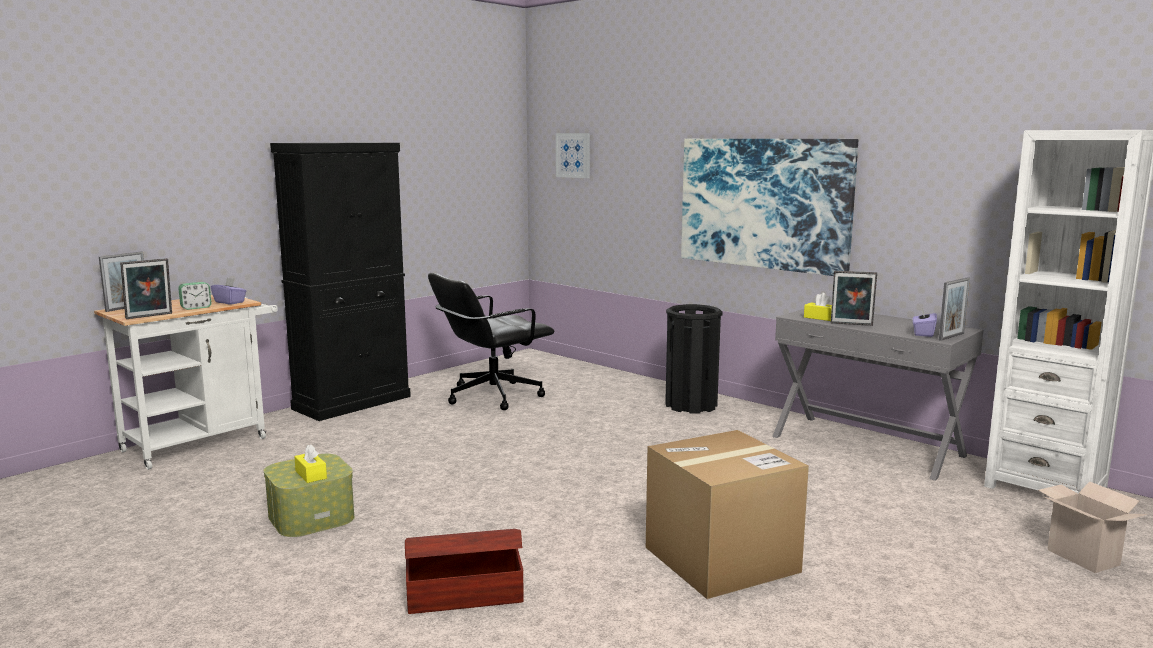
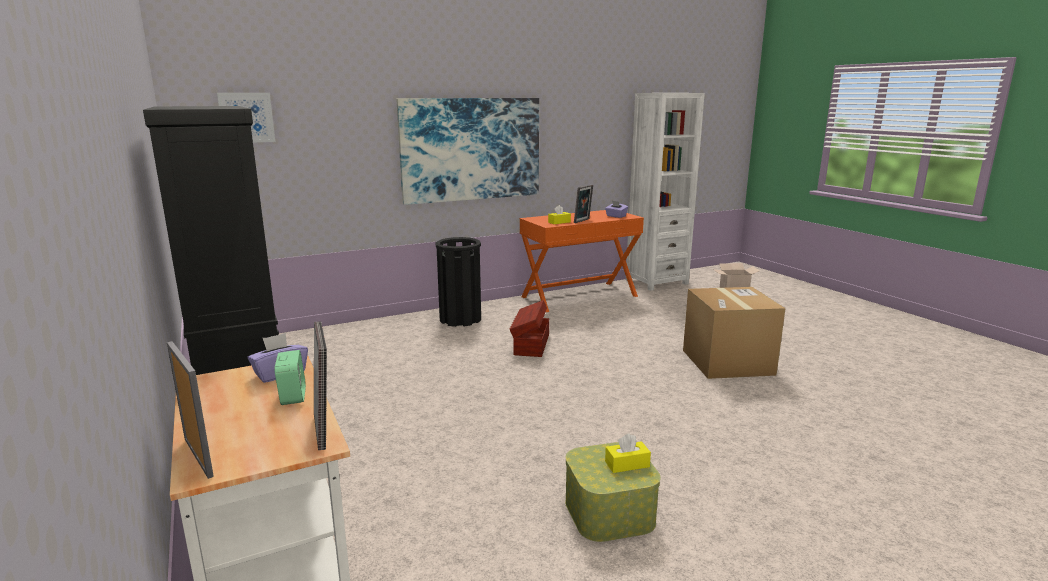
camera: 70 degrees left, 5 degrees up
brown storage box [405,529,524,614] -> brown storage box moved to [510,300,549,357]
black office chair [428,273,554,410] -> none
grey console table [772,309,984,480] -> orange console table [520,210,644,312]
picture frame [939,277,970,341] -> none

